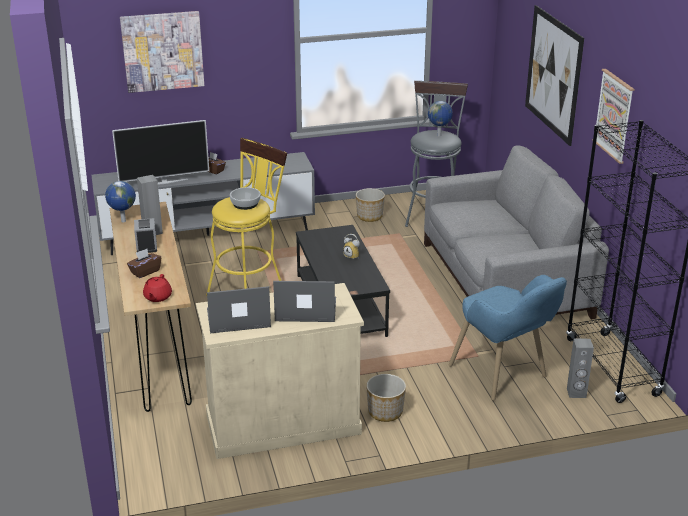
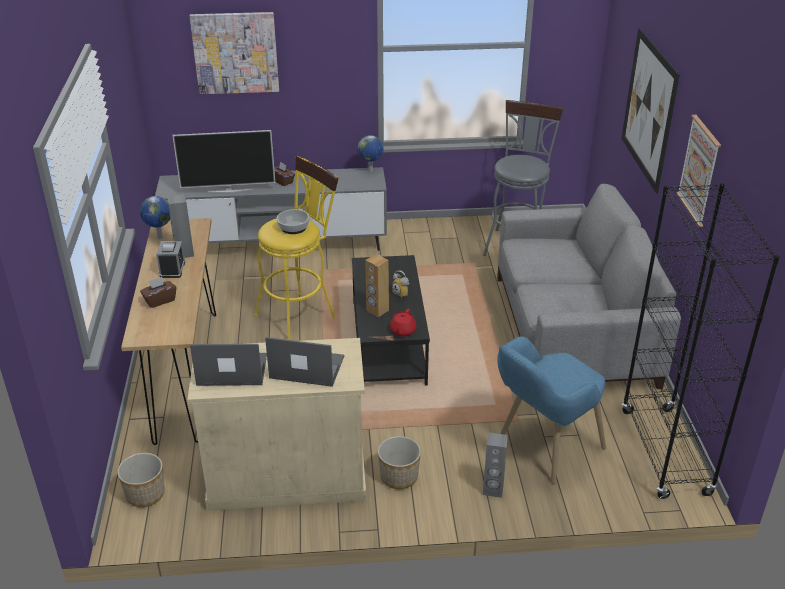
camera: 10 degrees right, 5 degrees up
red teapot [143,274,172,302] -> red teapot moved to [390,309,417,336]
planter [356,188,385,222] -> planter moved to [117,453,165,507]
globe [428,101,453,136] -> globe moved to [358,135,383,172]
blue armchair [449,275,567,401] -> blue armchair turned 75 degrees clockwise [497,336,606,484]
grey speaker [567,338,594,398] -> grey speaker moved to [483,432,508,498]
none -> brown speaker [365,254,389,317]

